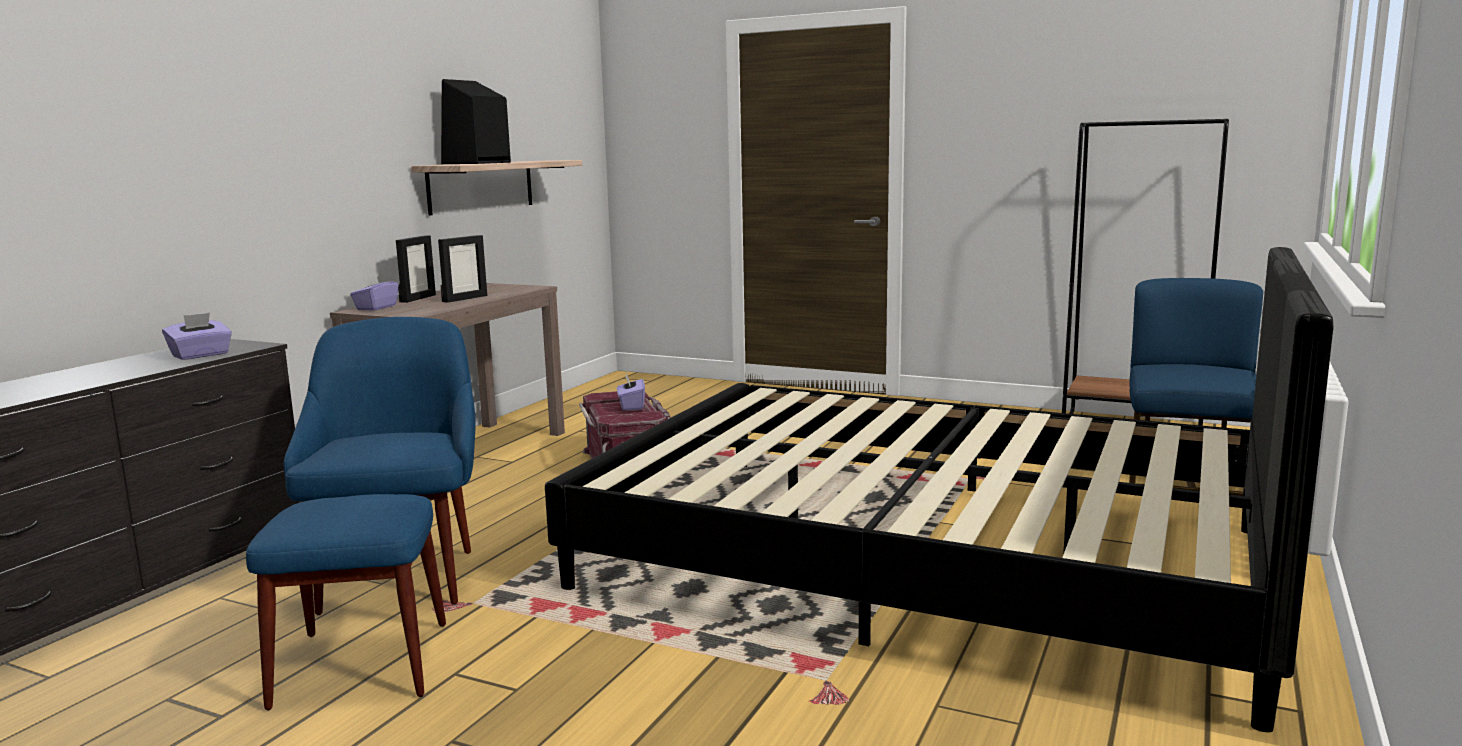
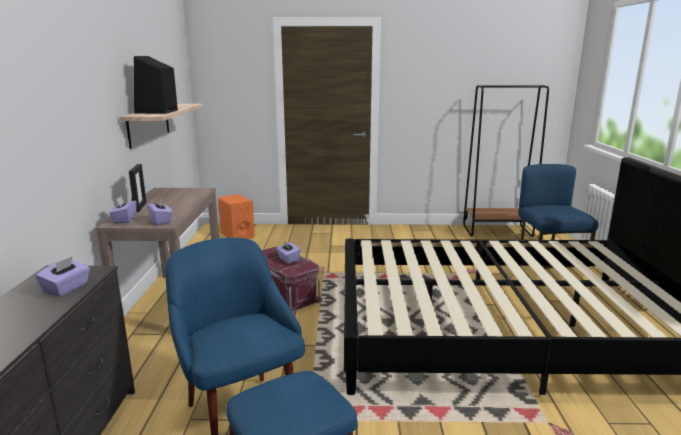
camera: 25 degrees left, 5 degrees up
picture frame [438,235,487,303] -> none
none -> purple tissue box [147,198,173,225]
none -> orange speaker [218,194,255,239]

